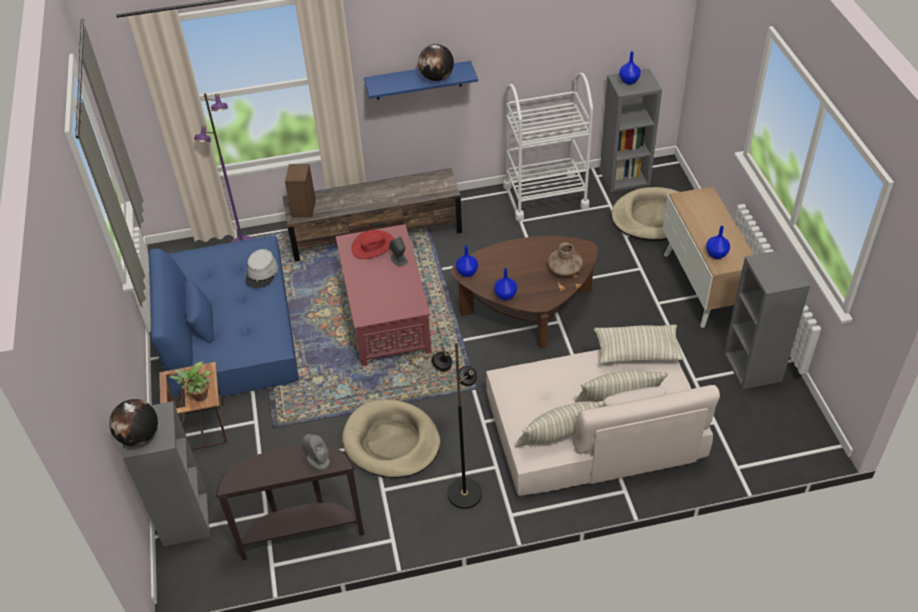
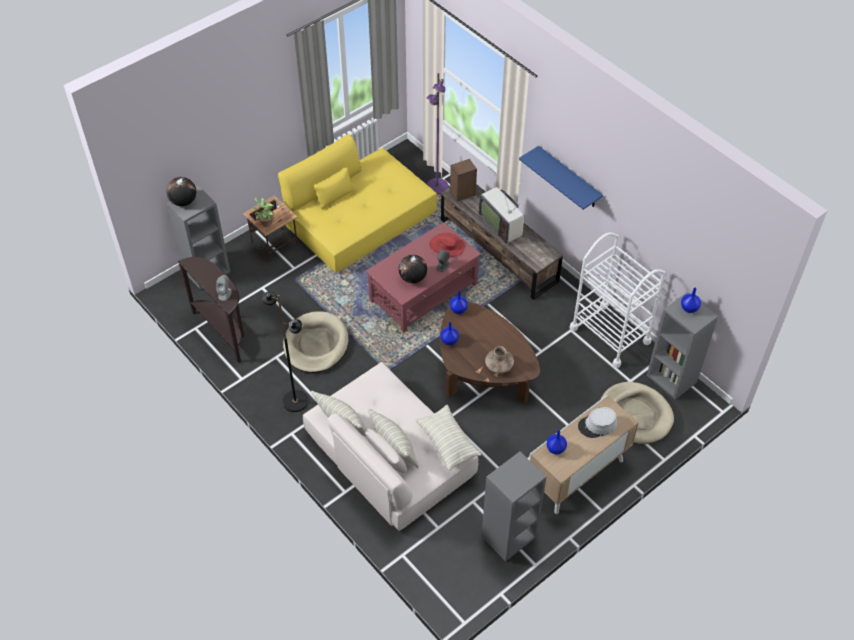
camera: 60 degrees right, 5 degrees up
blue sofa [148,235,299,398] -> yellow sofa [278,134,437,272]
grey hat [245,249,278,288] -> grey hat moved to [578,407,617,438]
globe [418,44,454,81] -> globe moved to [399,255,427,284]
none -> television [479,187,524,244]

